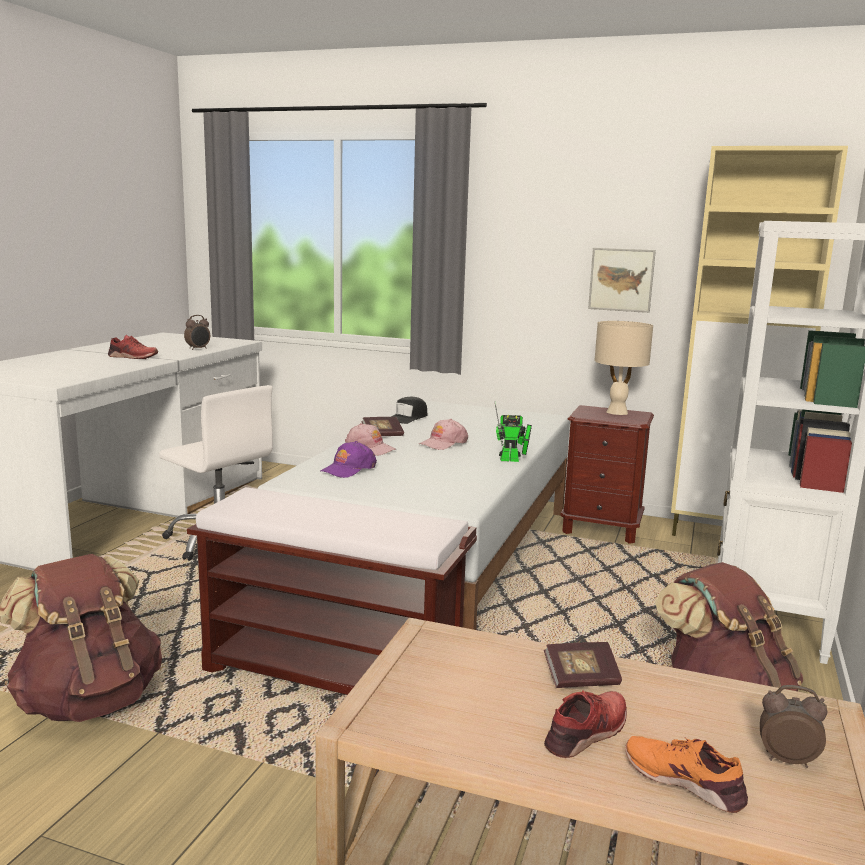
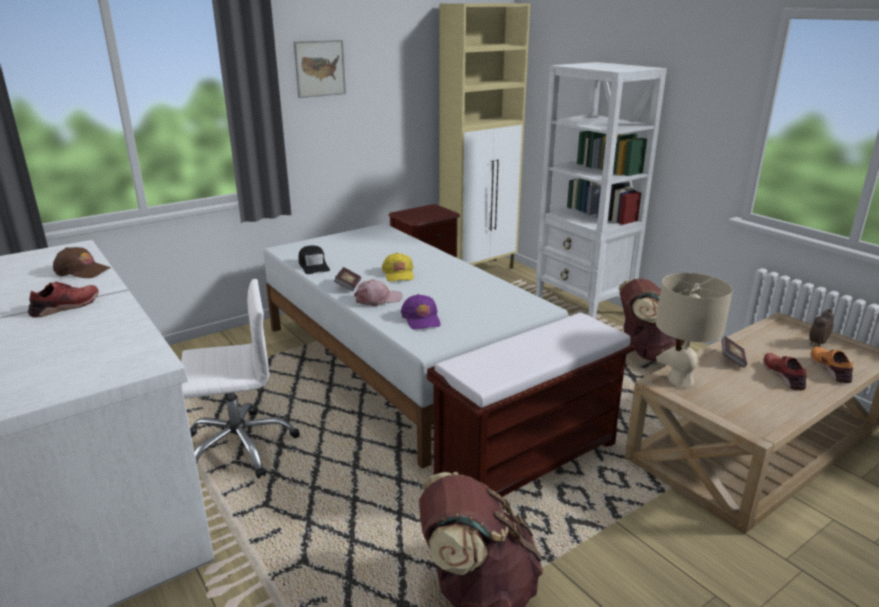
camera: 55 degrees left, 10 degrees up
alarm clock [184,315,210,350] -> brown cap [53,247,111,278]
pink cap [419,419,468,450] -> yellow cap [382,253,414,281]
toy robot [495,403,532,462] -> none
picture [588,248,656,313] -> picture moved to [294,40,346,98]
beige table lamp [594,321,653,415] -> beige table lamp moved to [656,273,733,387]
orange shoe [625,736,748,813] -> orange shoe turned 105 degrees clockwise [811,347,853,383]

